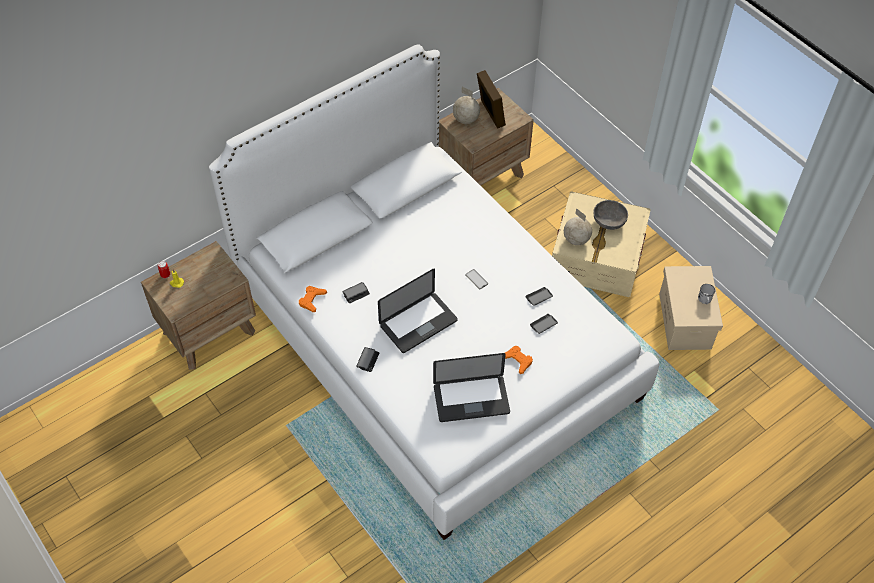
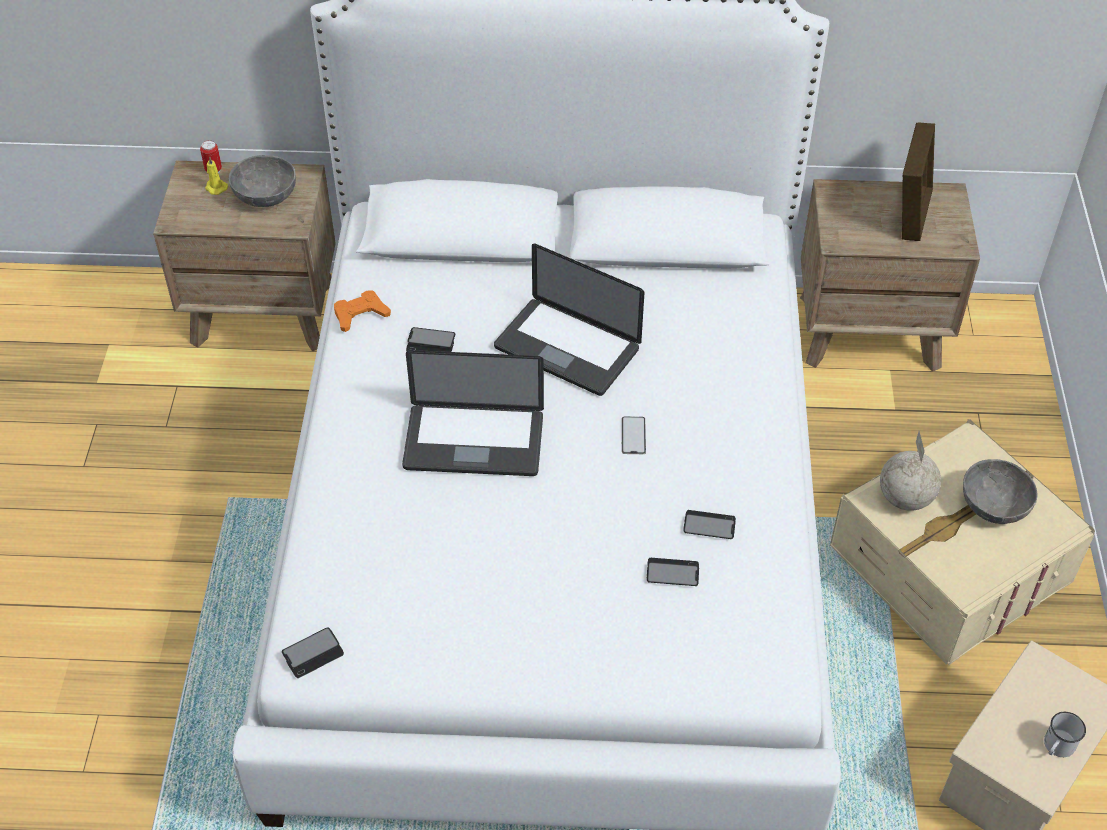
camera: 40 degrees right, 5 degrees down
phone [356,347,379,372] -> phone moved to [282,627,344,678]
laptop [433,353,510,422] -> laptop moved to [494,244,644,396]
globe [453,87,480,124] -> none
orange game controller [505,346,533,374] -> none
none -> grey bowl [229,155,296,207]

